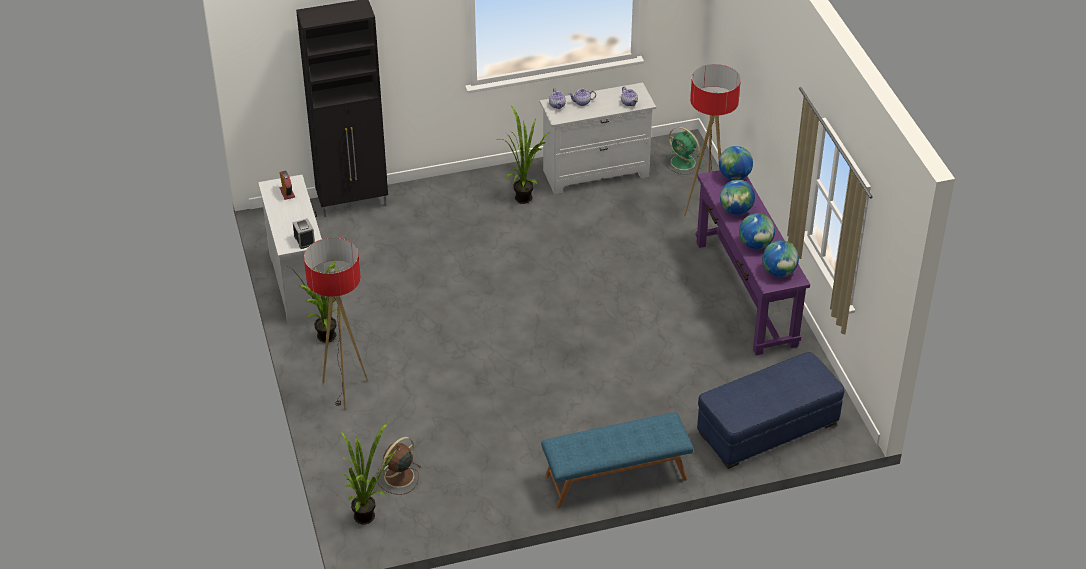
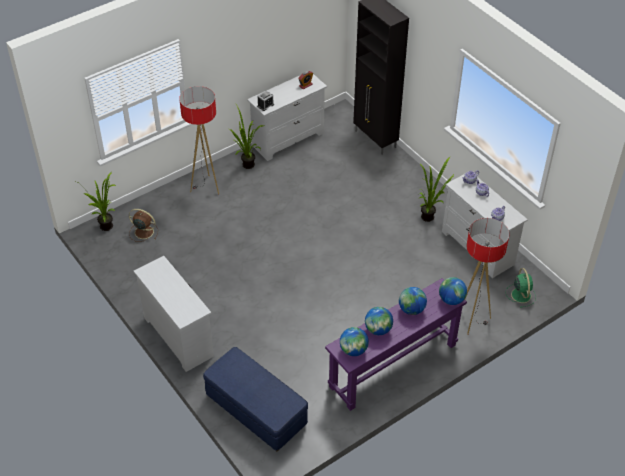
camera: 70 degrees right, 5 degrees up
blue bench [541,412,694,509] -> white dresser [134,256,214,372]
green fan [665,127,703,174] -> green fan turned 150 degrees clockwise [506,268,536,308]

